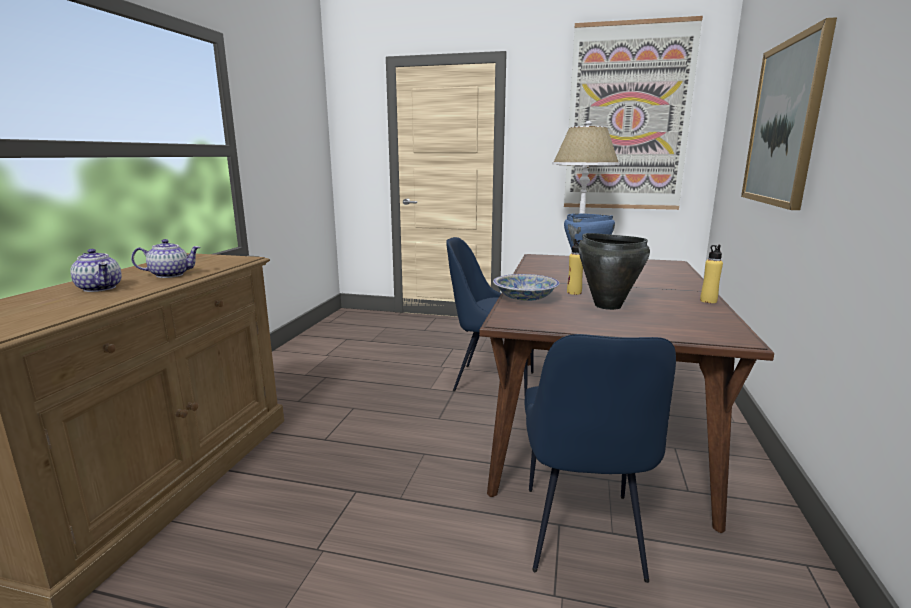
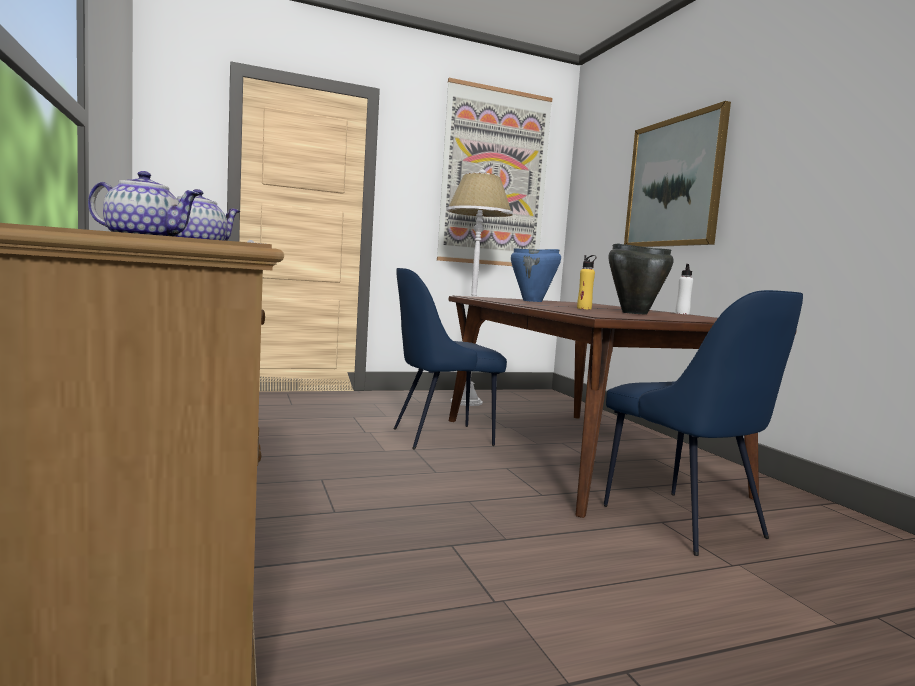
camera: 35 degrees left, 10 degrees down
bowl [493,274,560,301] -> none
yellow bottle [700,245,723,303] -> white bottle [675,264,693,315]

